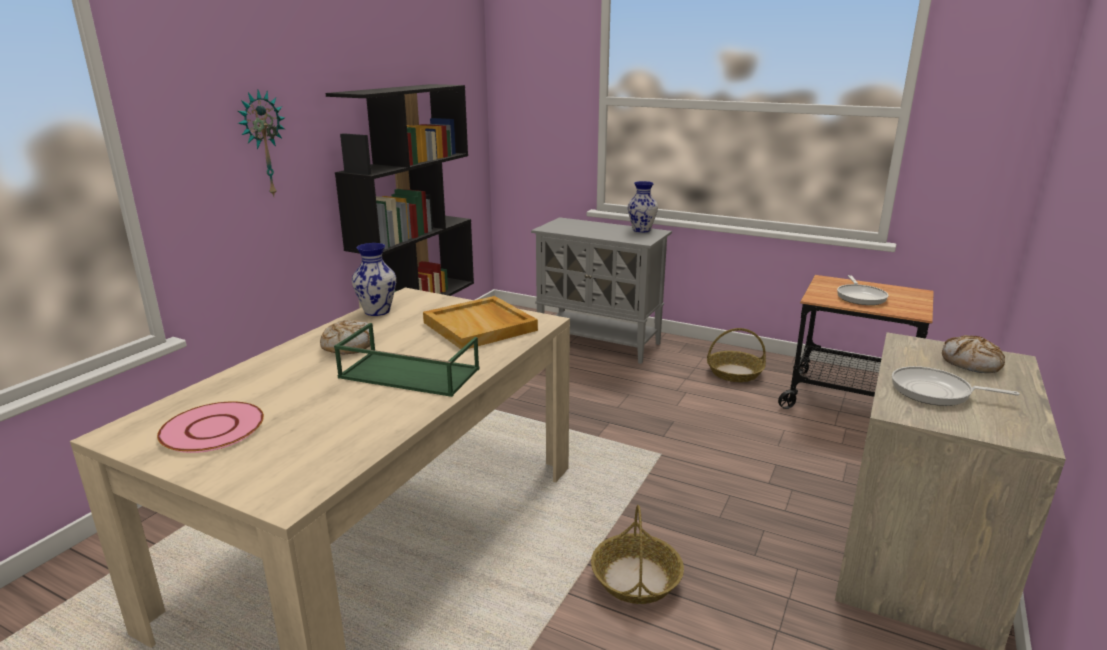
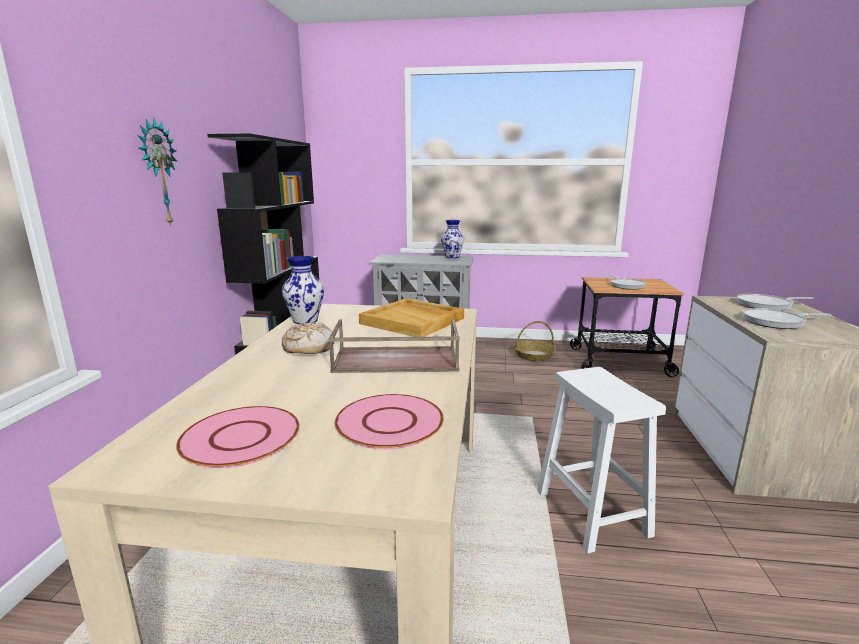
camera: 20 degrees left, 5 degrees down
green tray [334,323,479,397] -> brown tray [328,318,460,373]
basket [591,505,684,604] -> white stool [537,367,666,554]
bread [942,335,1005,373] -> frying pan [737,294,814,311]
none -> pink plate [335,394,444,449]

